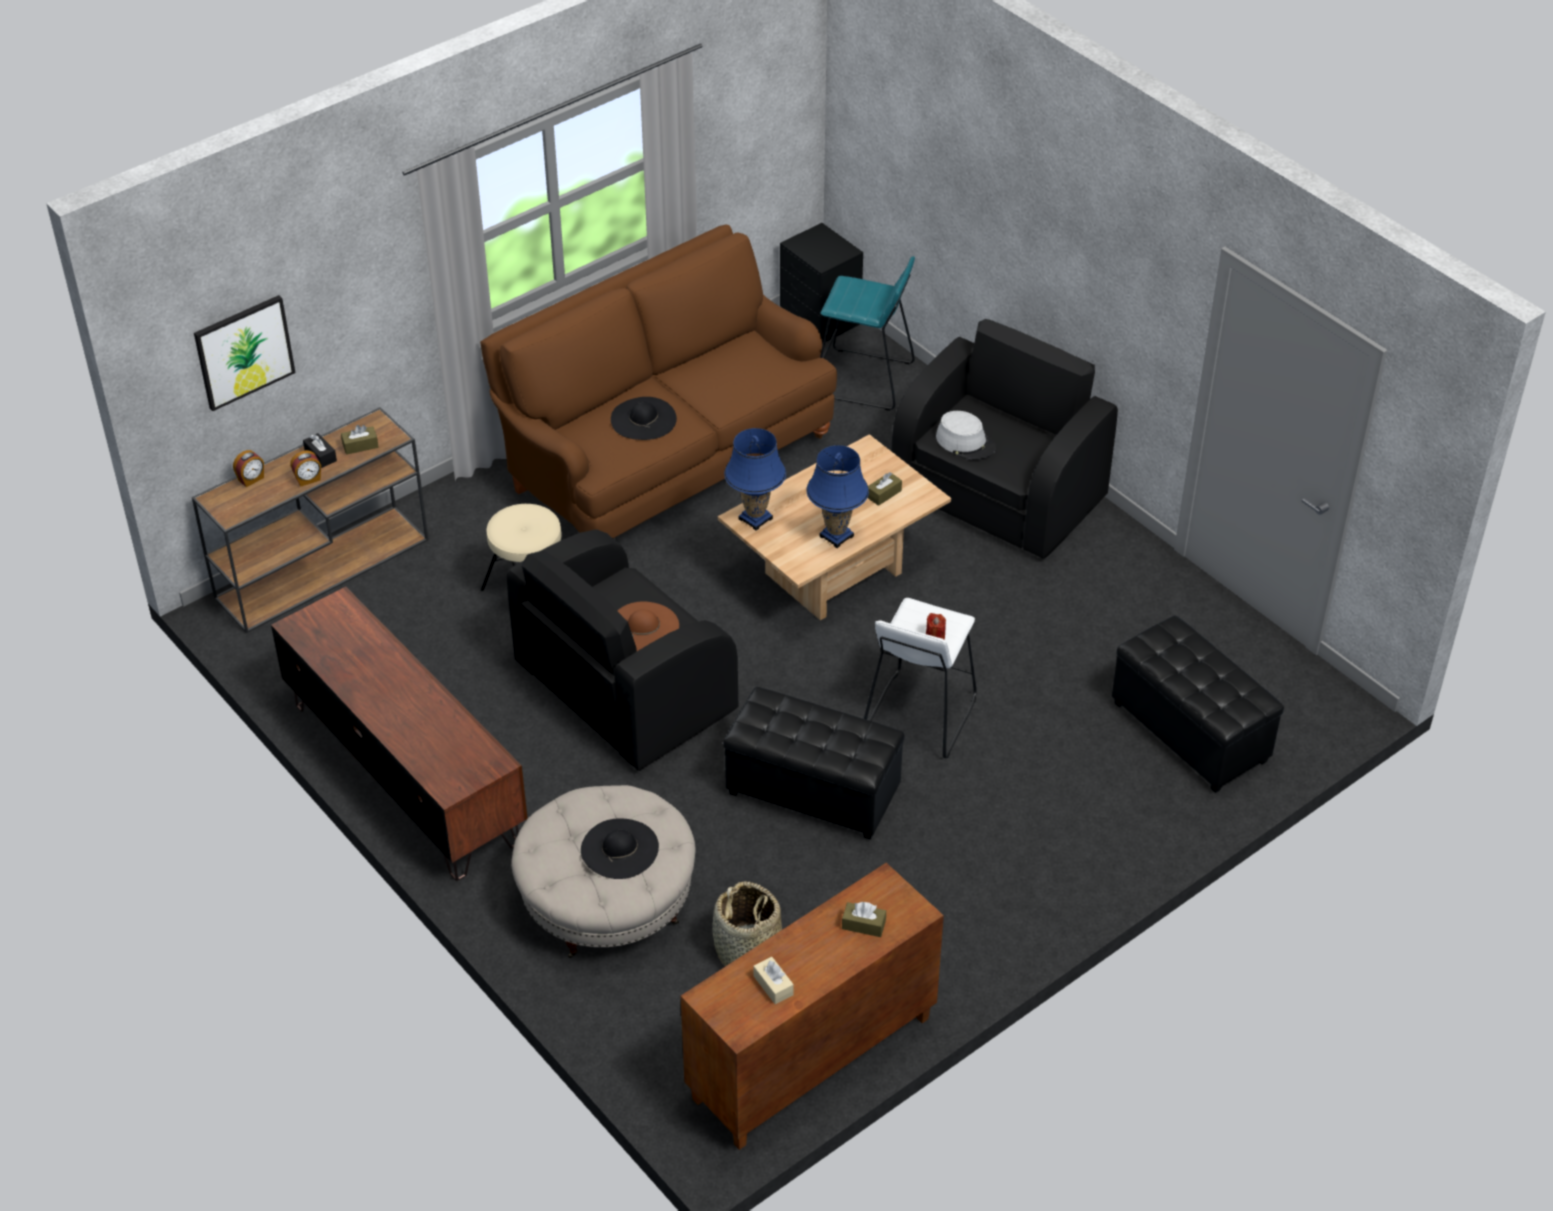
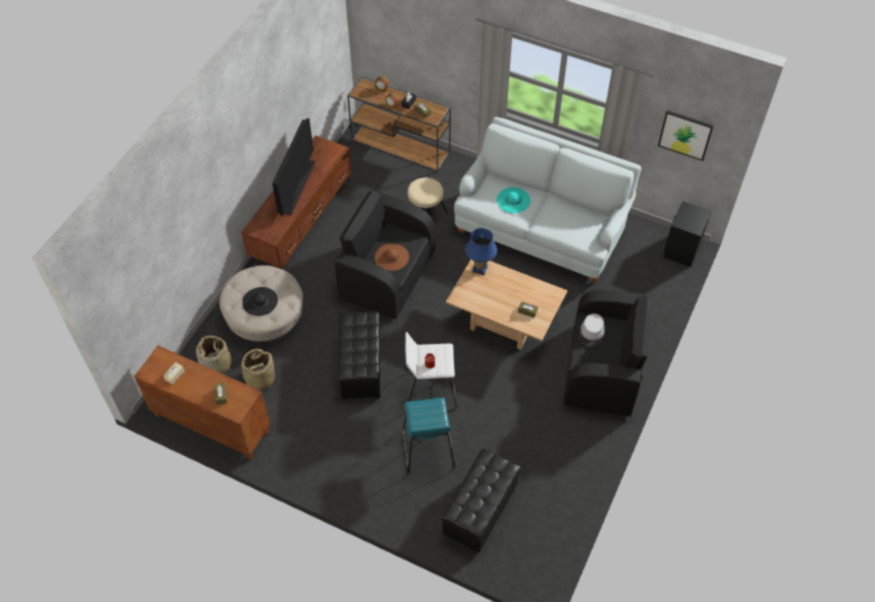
camera: 65 degrees right, 10 degrees up
picture [194,295,296,411] -> picture moved to [658,110,714,161]
brown sofa [480,225,837,538] -> white sofa [454,117,641,283]
black hat [611,397,677,440] -> turquoise hat [497,187,531,213]
blue table lamp [807,445,869,548] -> none
turquoise stool [820,256,915,411] -> turquoise stool moved to [402,398,455,474]
none -> basket [196,336,233,374]
none -> television [272,118,315,216]

